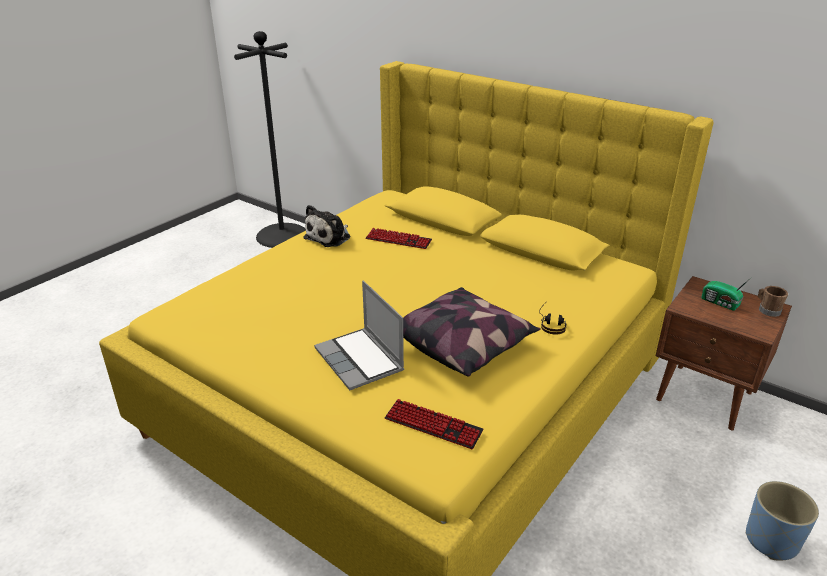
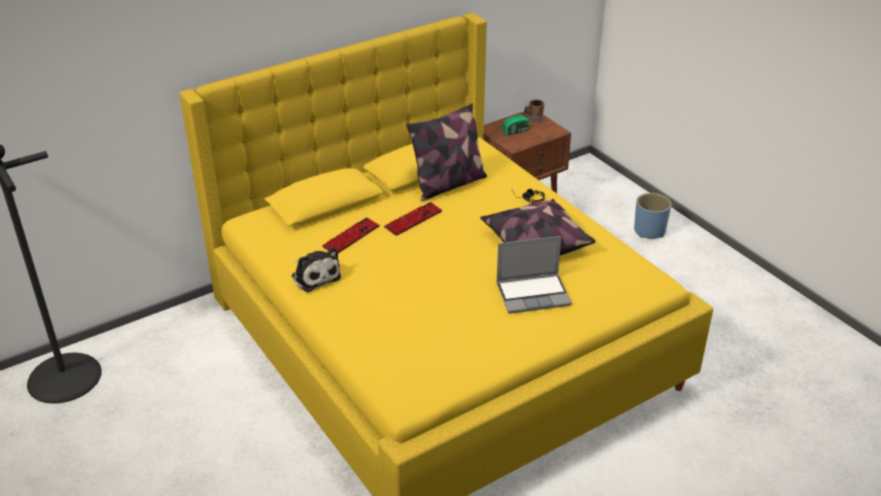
camera: 70 degrees left, 5 degrees up
keyboard [385,399,484,449] -> keyboard moved to [384,202,442,236]
none -> pillow [406,103,487,201]

